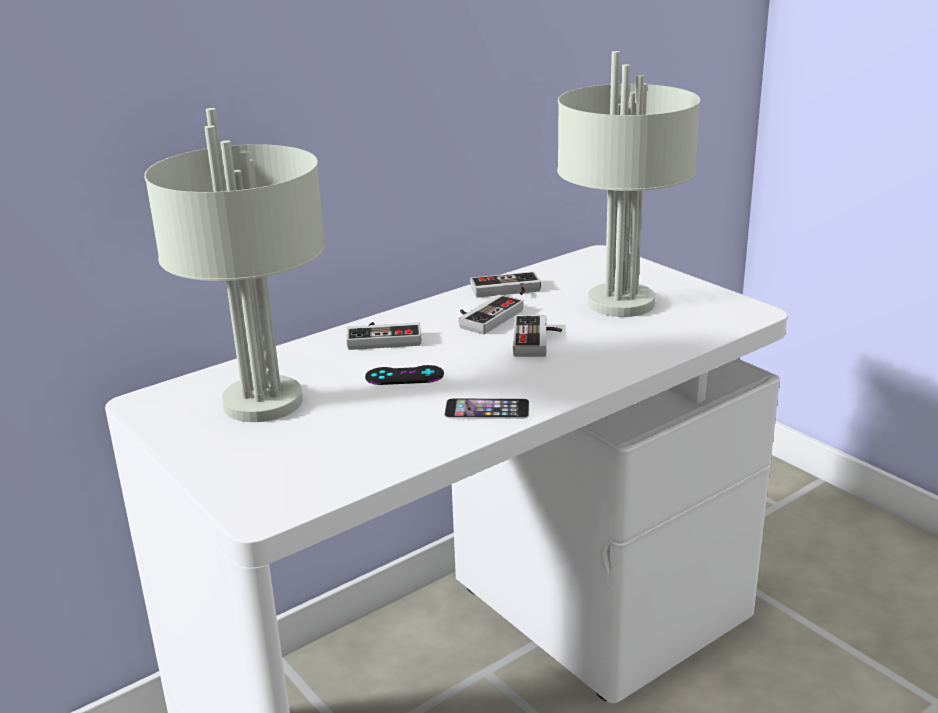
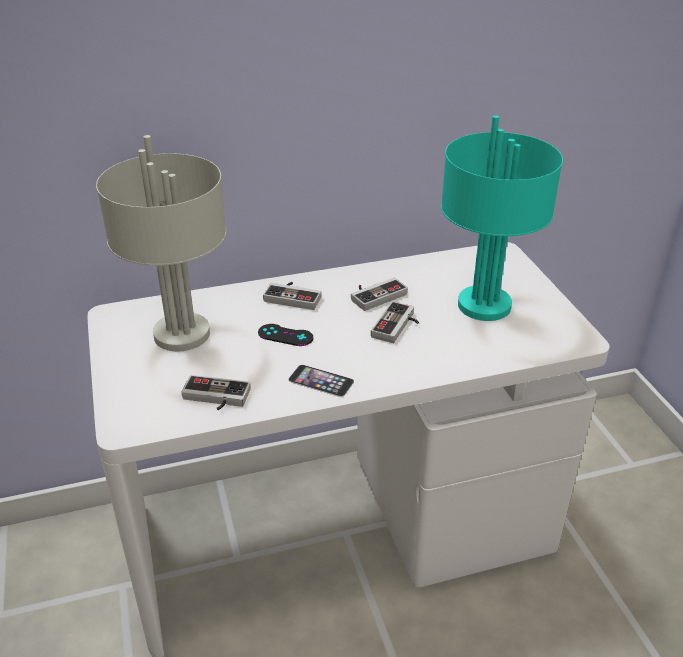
camera: 20 degrees right, 10 degrees up
game controller [470,272,541,298] -> game controller moved to [181,375,251,410]
grey table lamp [557,51,701,317] -> turquoise table lamp [441,115,563,321]

